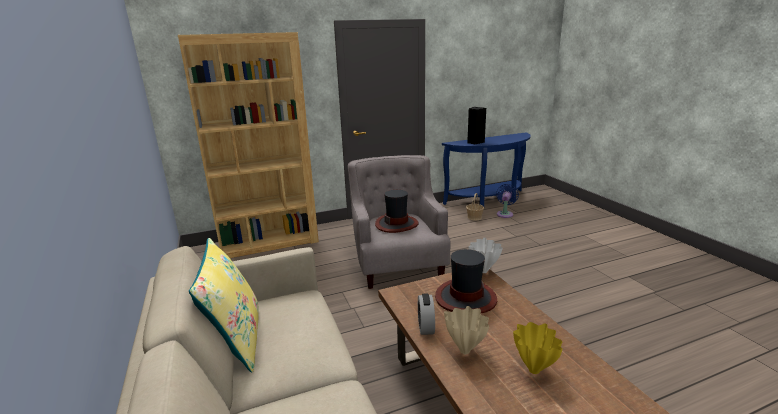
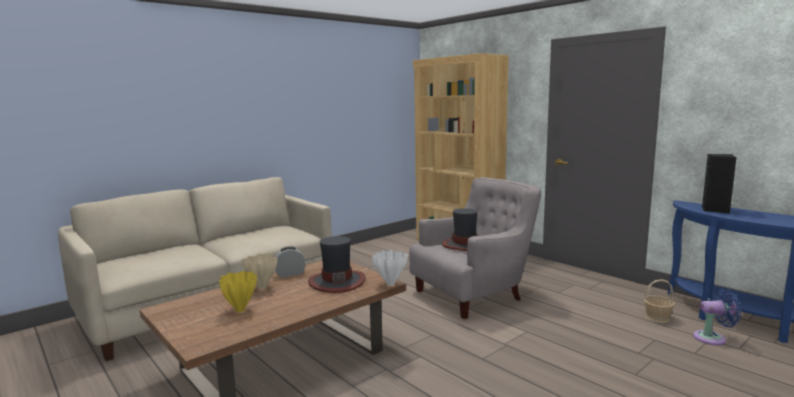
camera: 70 degrees right, 10 degrees down
yellow pillow [189,238,259,372] -> none

